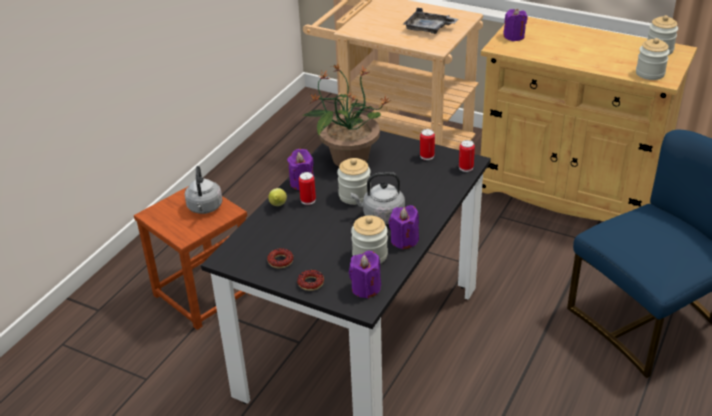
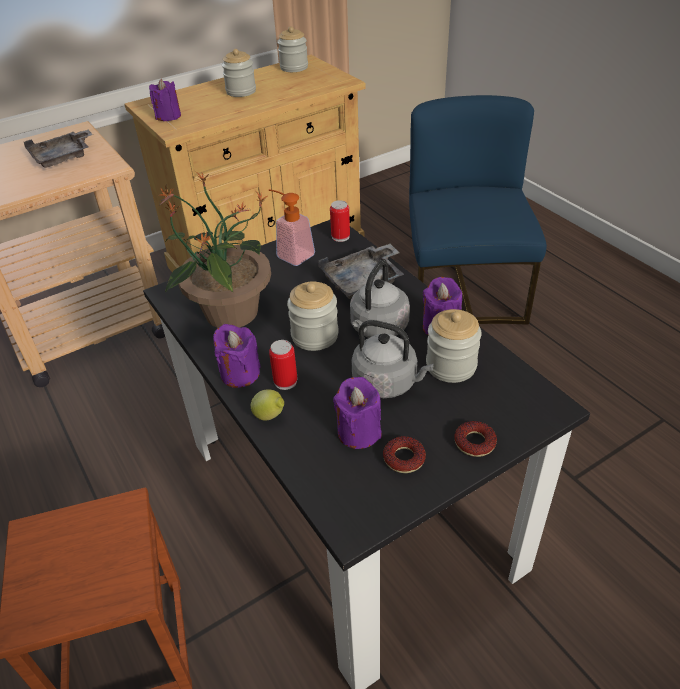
camera: 60 degrees left, 5 degrees up
grey kettle [184,166,223,214] -> grey kettle moved to [351,320,434,398]
purple candle [349,251,381,299] -> purple candle moved to [333,377,381,449]
can [420,129,435,160] -> soap dispenser [269,189,315,266]
jar [636,38,670,80] -> jar moved to [222,49,256,97]
none -> grey tray [319,244,404,300]

